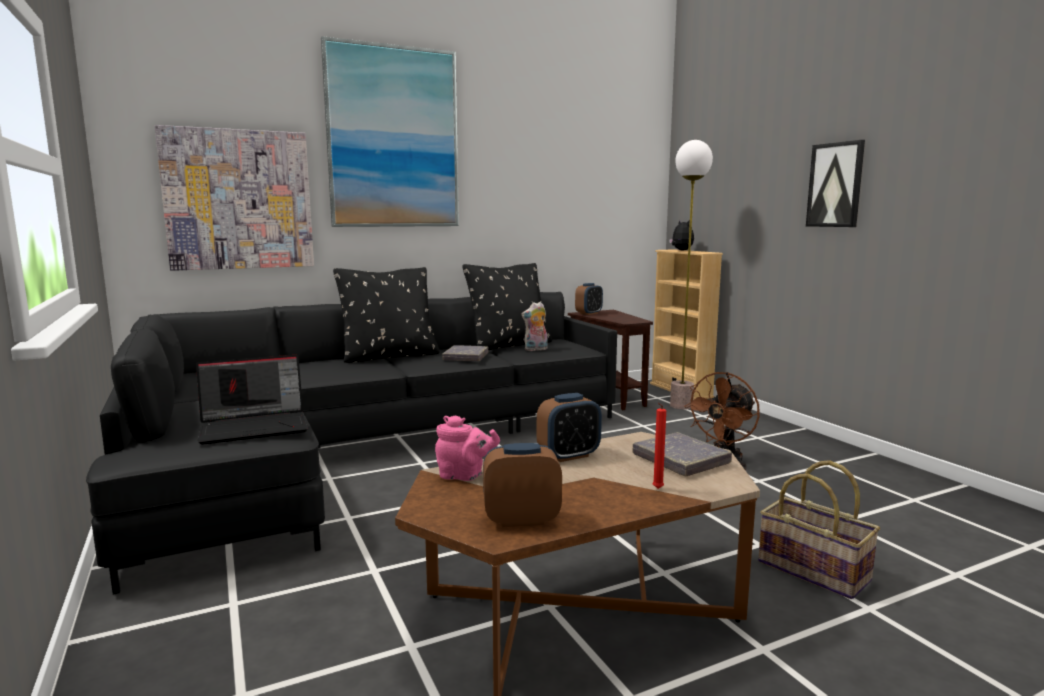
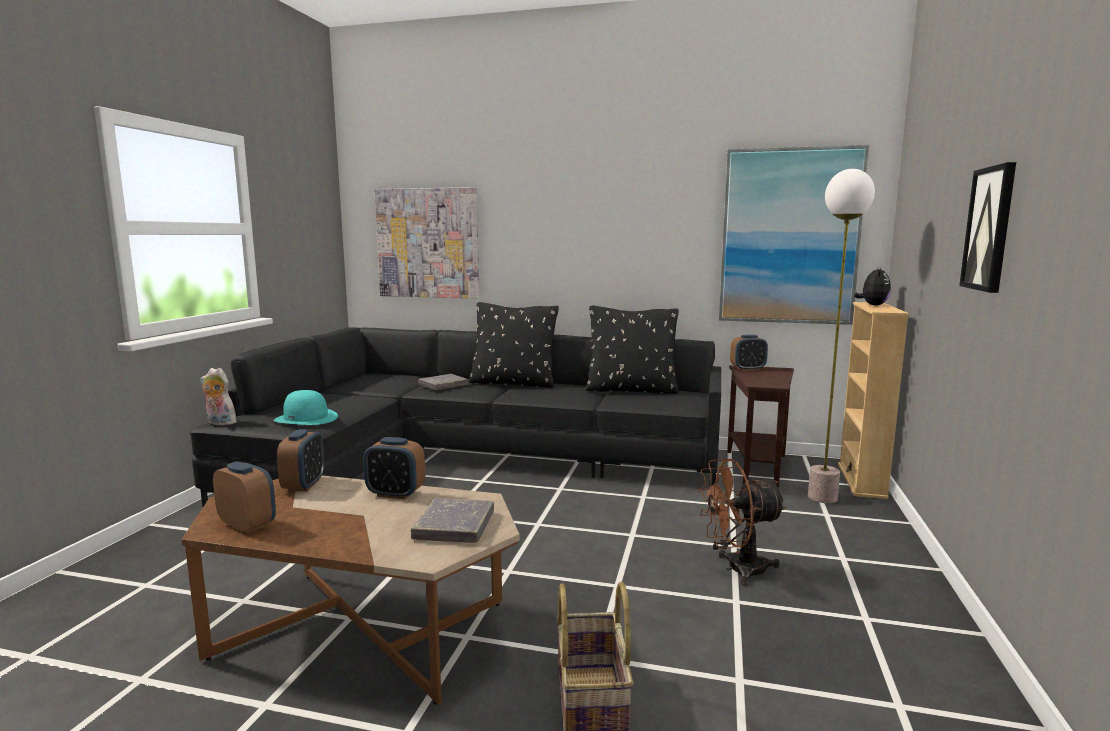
camera: 40 degrees right, 0 degrees up
laptop [196,355,308,445] -> turquoise hat [274,390,338,425]
picture [321,36,459,227] -> picture moved to [719,145,869,325]
pink teapot [435,415,500,481] -> alarm clock [277,429,325,491]
grey book [442,345,488,361] -> grey book moved to [418,374,469,390]
plush toy [521,302,548,351] -> plush toy moved to [200,368,237,426]
red candle [652,403,666,489] -> none

